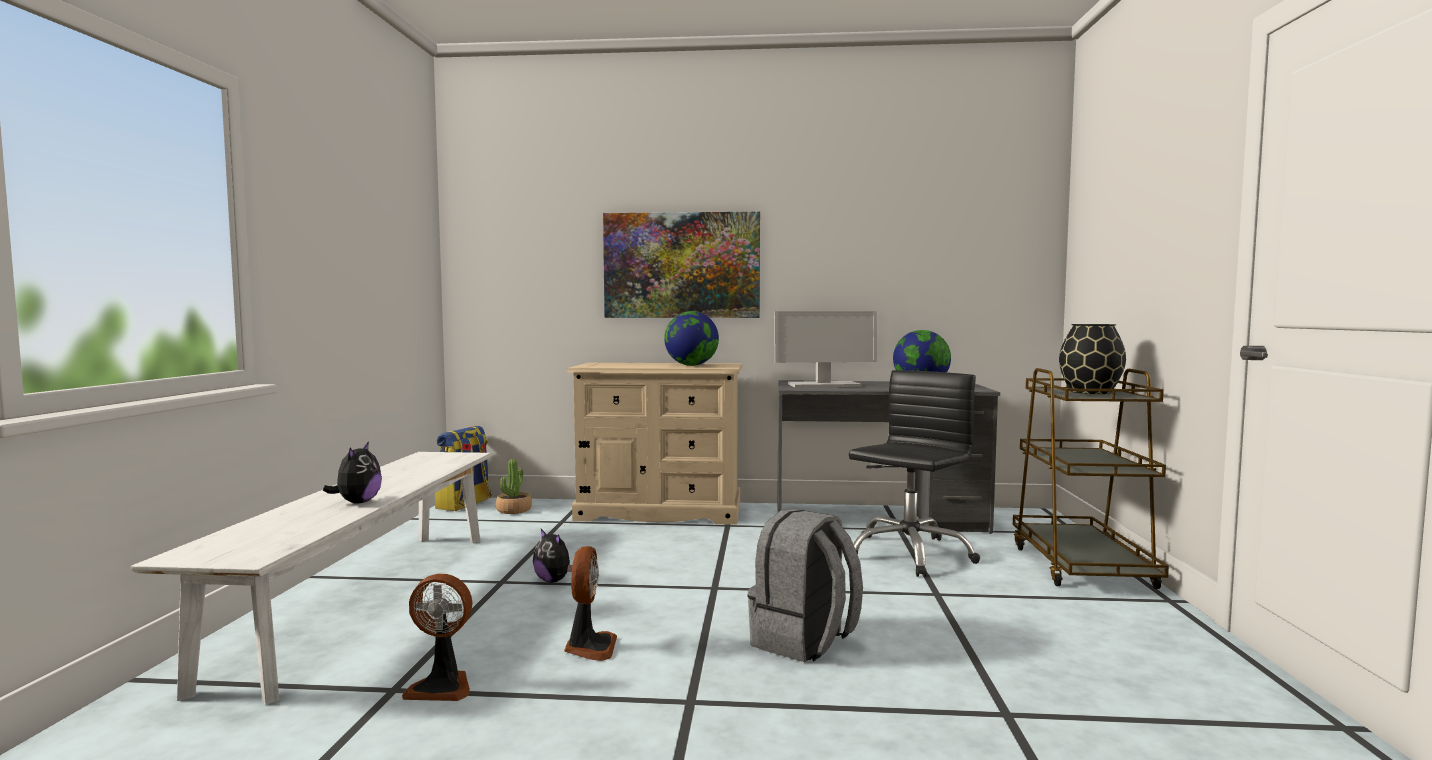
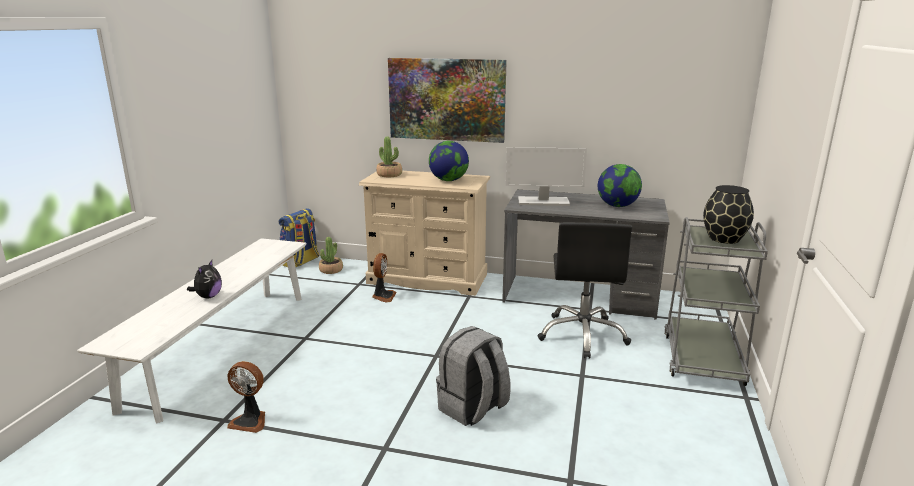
camera: 10 degrees right, 15 degrees up
plush toy [533,529,572,583] -> none
fan [564,546,617,661] -> fan moved to [372,253,397,303]
black office chair [849,370,980,577] -> black office chair turned 135 degrees clockwise [538,222,632,359]
brown cart [1013,368,1169,589] -> grey cart [664,217,768,386]
none -> potted plant [376,137,402,177]

